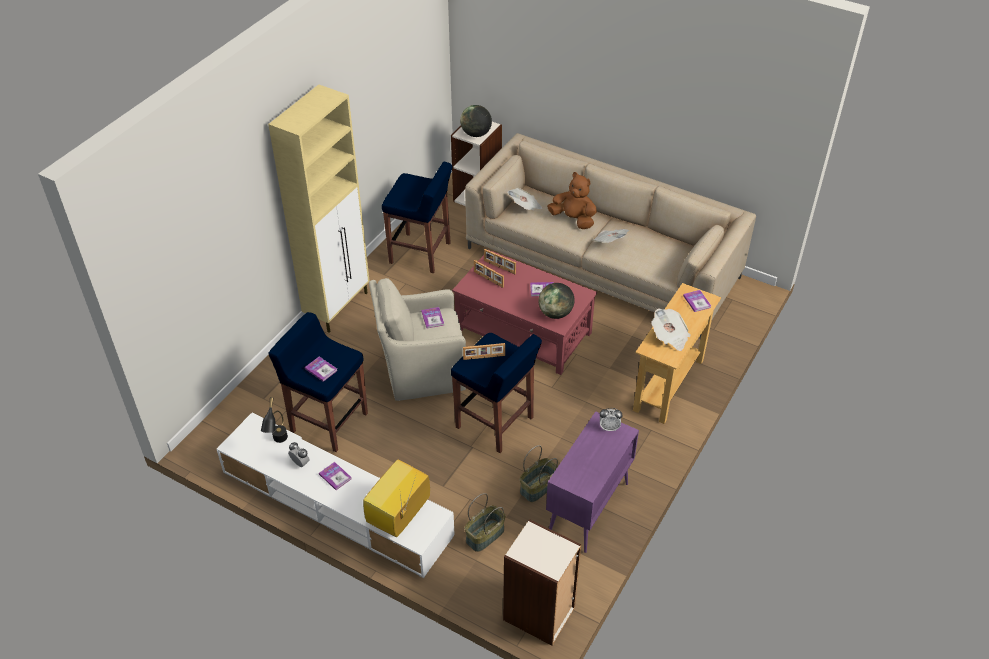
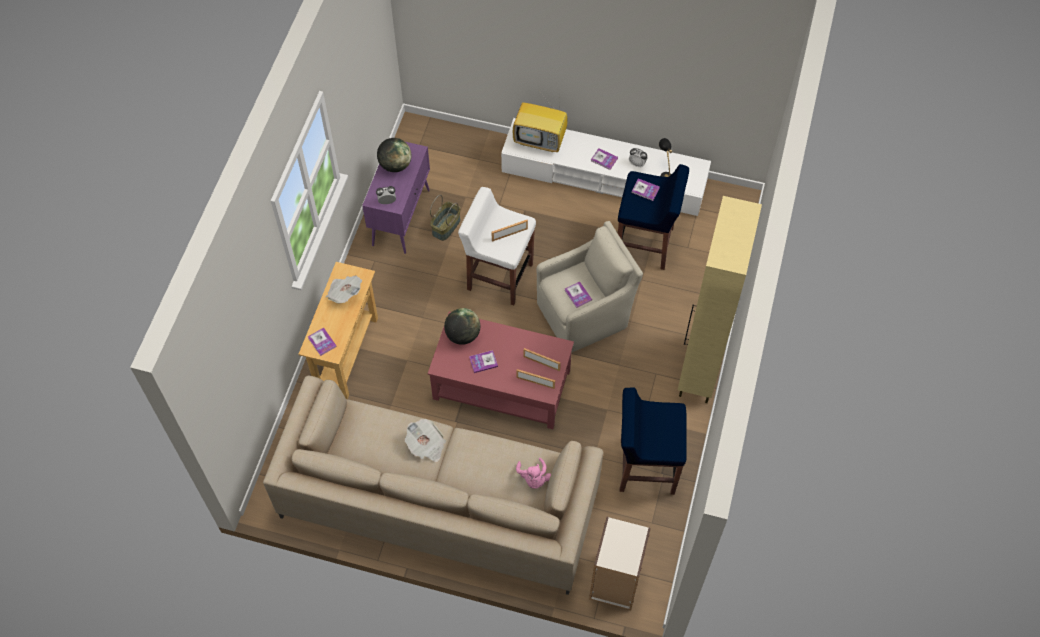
camera: 165 degrees right, 15 degrees up
television [363,459,430,537] -> television turned 90 degrees clockwise [513,93,568,152]
blue stool [451,333,542,453] -> white stool [458,187,536,305]
globe [460,105,492,137] -> globe moved to [377,138,412,172]
basket [464,493,505,552] -> none
bookcase [503,519,581,646] -> none
newspaper [507,188,543,211] -> pink plush toy [516,458,551,489]
brown plush toy [547,172,597,229] -> none

